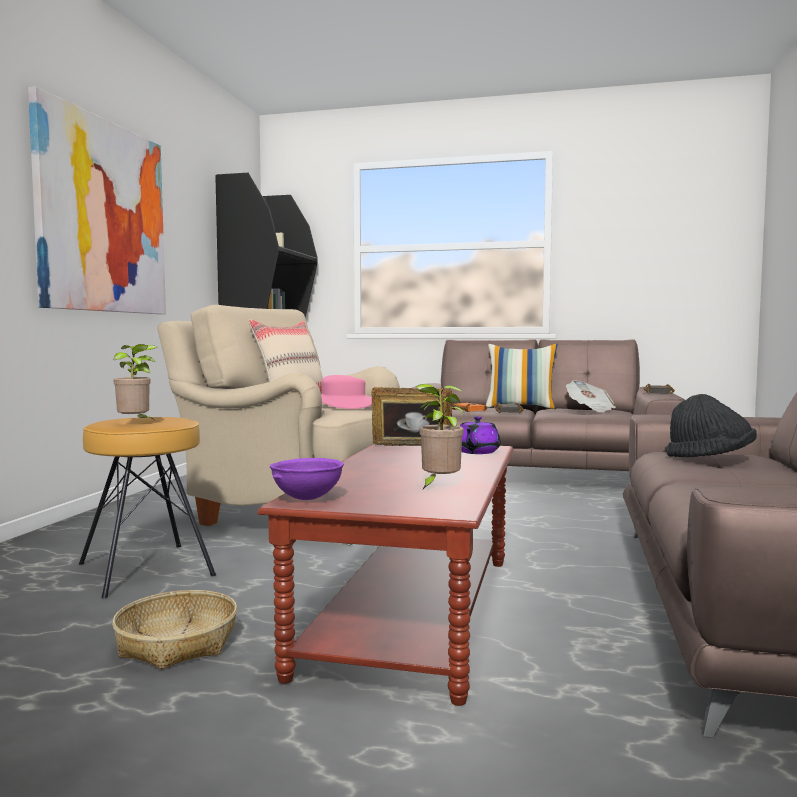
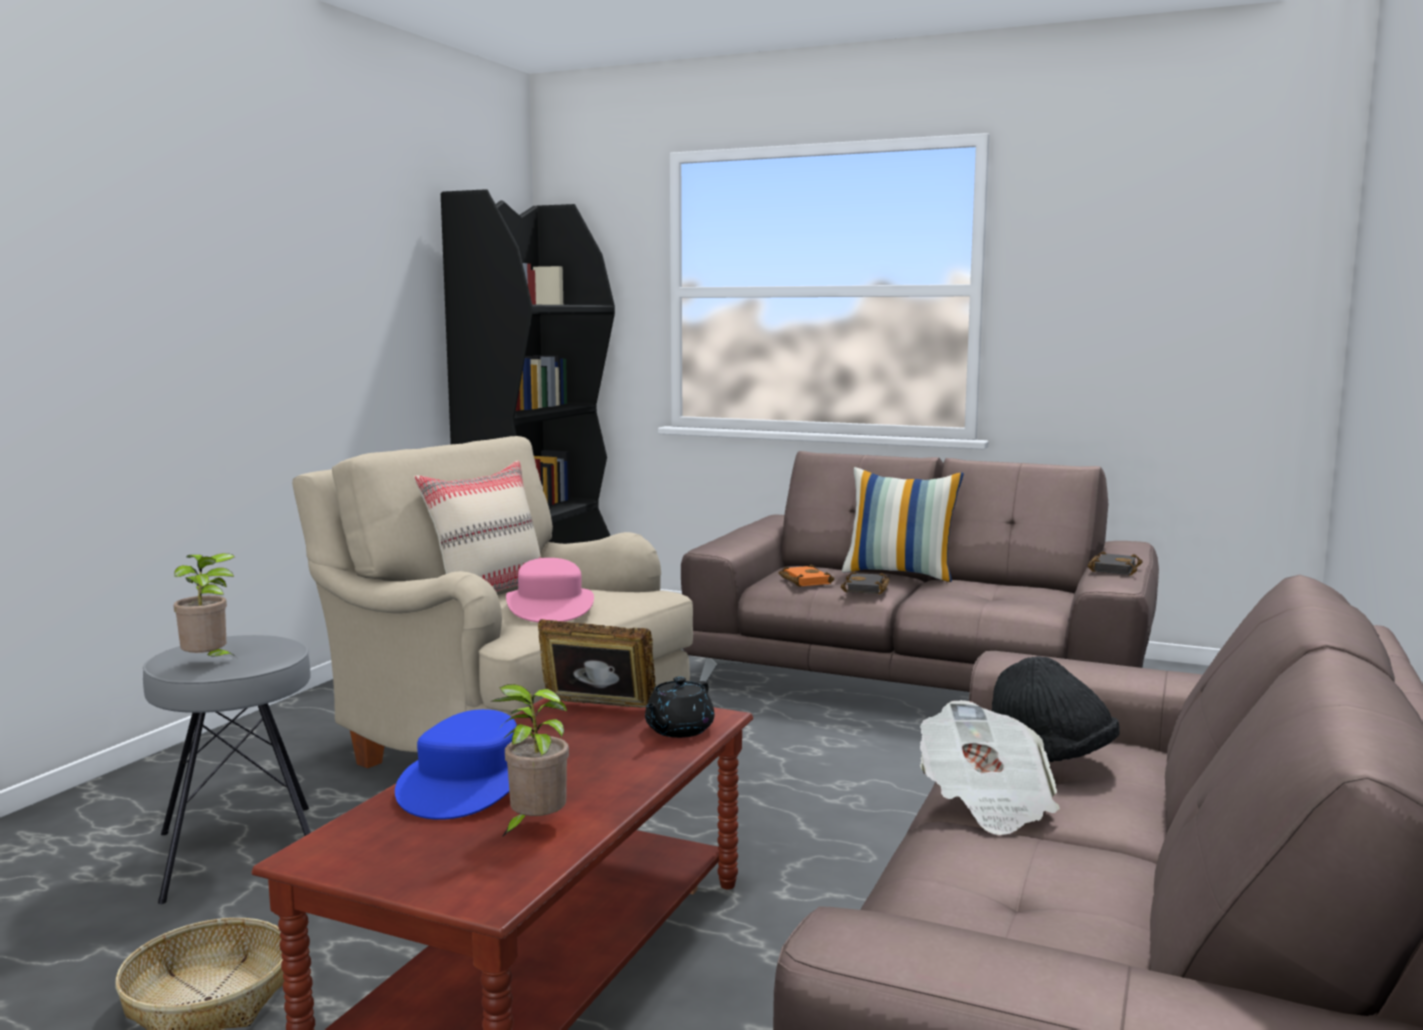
camera: 10 degrees right, 5 degrees up
picture [28,86,166,314] -> none
brown stool [79,417,216,598] -> grey stool [143,635,311,904]
purple bowl [270,458,344,500] -> none
purple teapot [460,416,501,454] -> black teapot [645,677,715,738]
newspaper [566,380,616,412] -> newspaper moved to [920,700,1060,835]
none -> blue hat [395,709,517,820]

